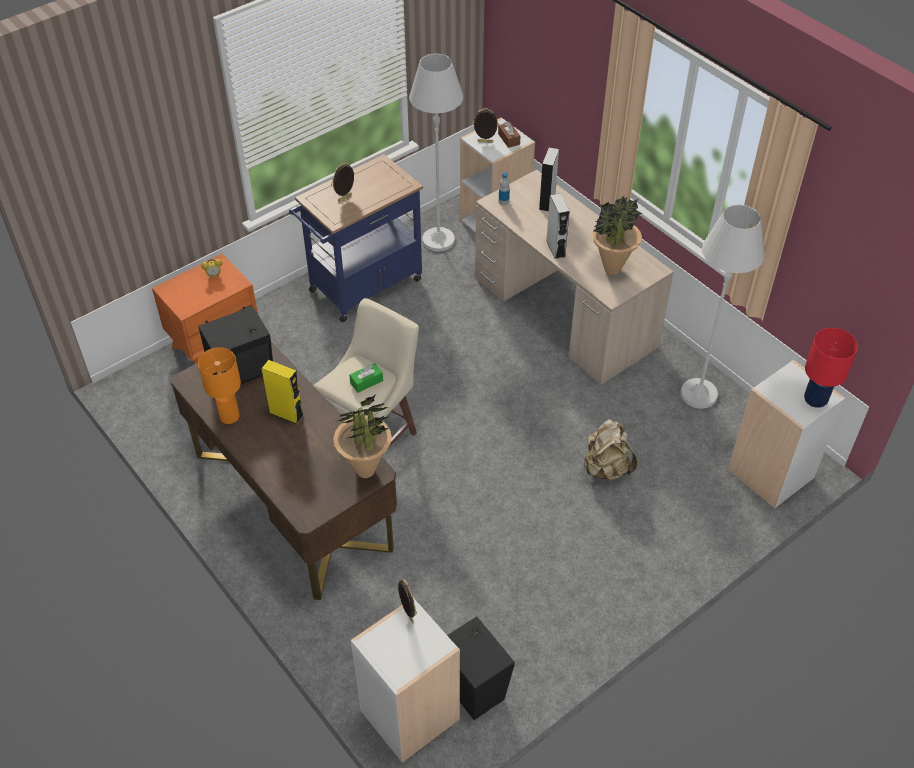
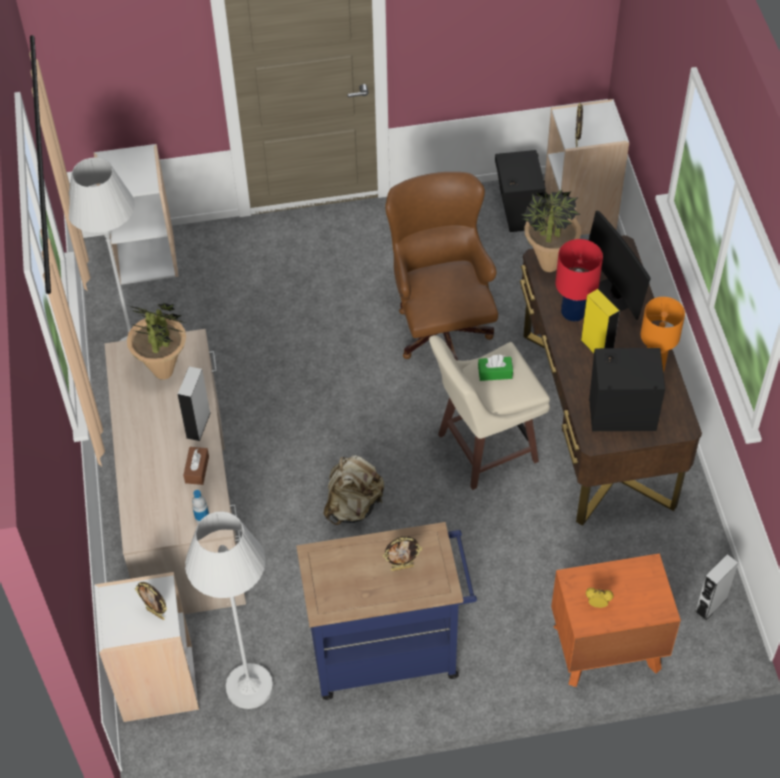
camera: 150 degrees left, 5 degrees up
brown tissue box [498,122,520,148] -> brown tissue box moved to [183,447,209,485]
grey speaker [539,148,559,211] -> grey speaker moved to [695,554,739,621]
beige backpack [583,419,637,481] -> beige backpack moved to [323,455,384,525]
red table lamp [804,328,858,408] -> red table lamp moved to [555,239,603,321]
none -> brown office chair [385,172,498,360]
none -> monitor [589,210,651,320]

